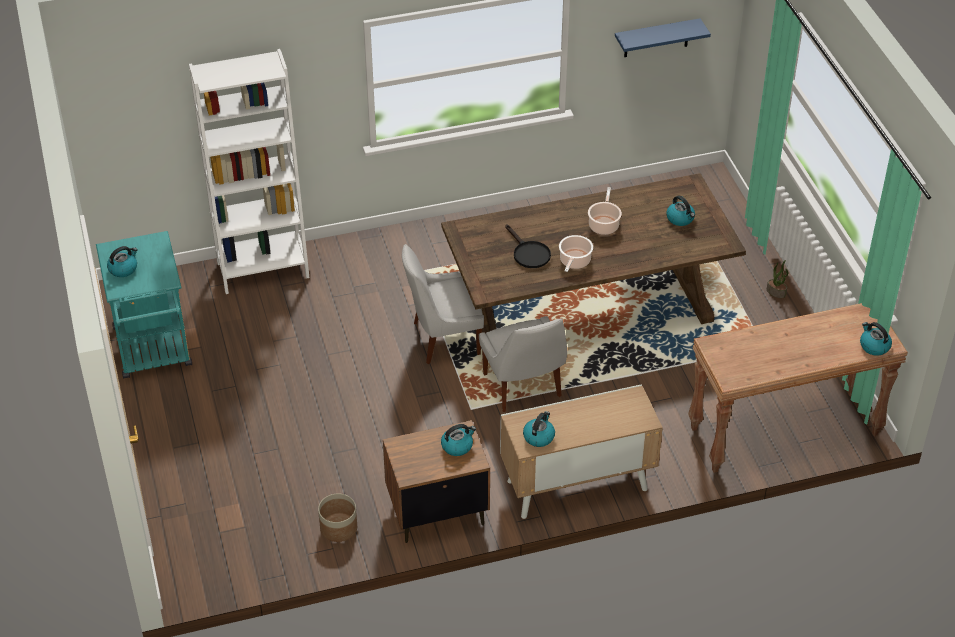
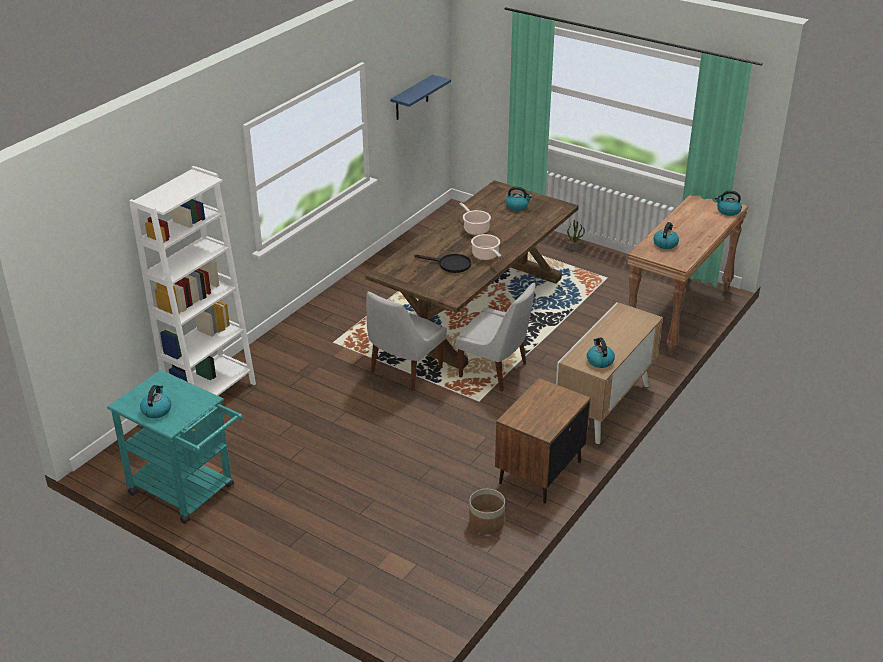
camera: 40 degrees left, 10 degrees down
kettle [441,424,476,456] -> kettle moved to [654,222,679,249]

